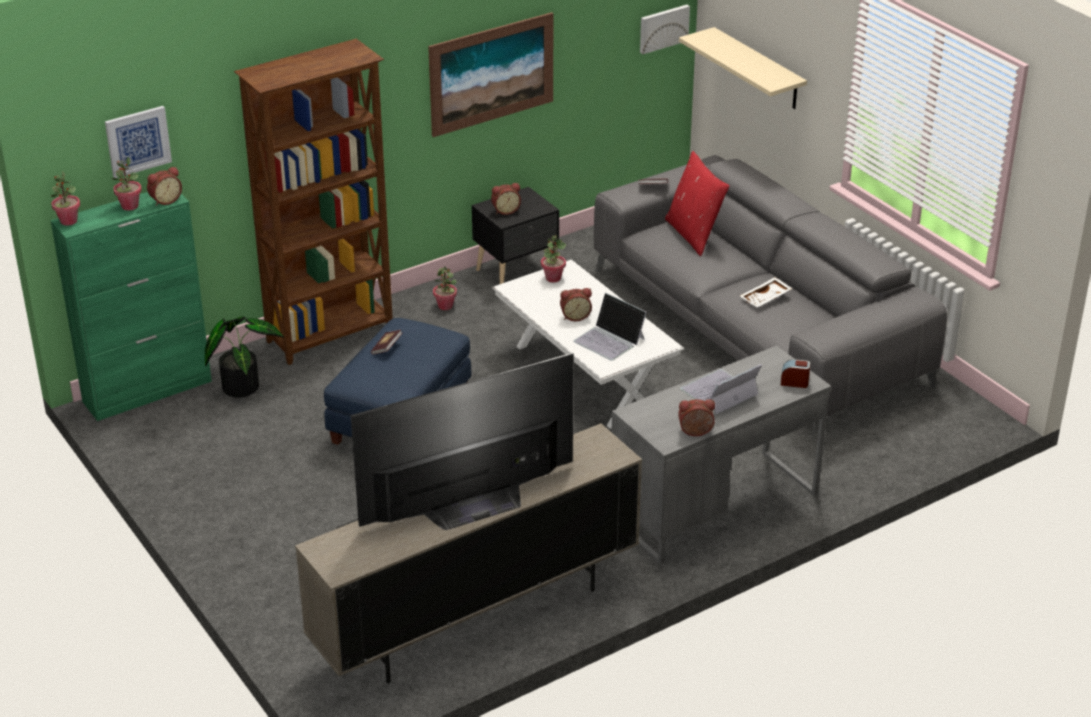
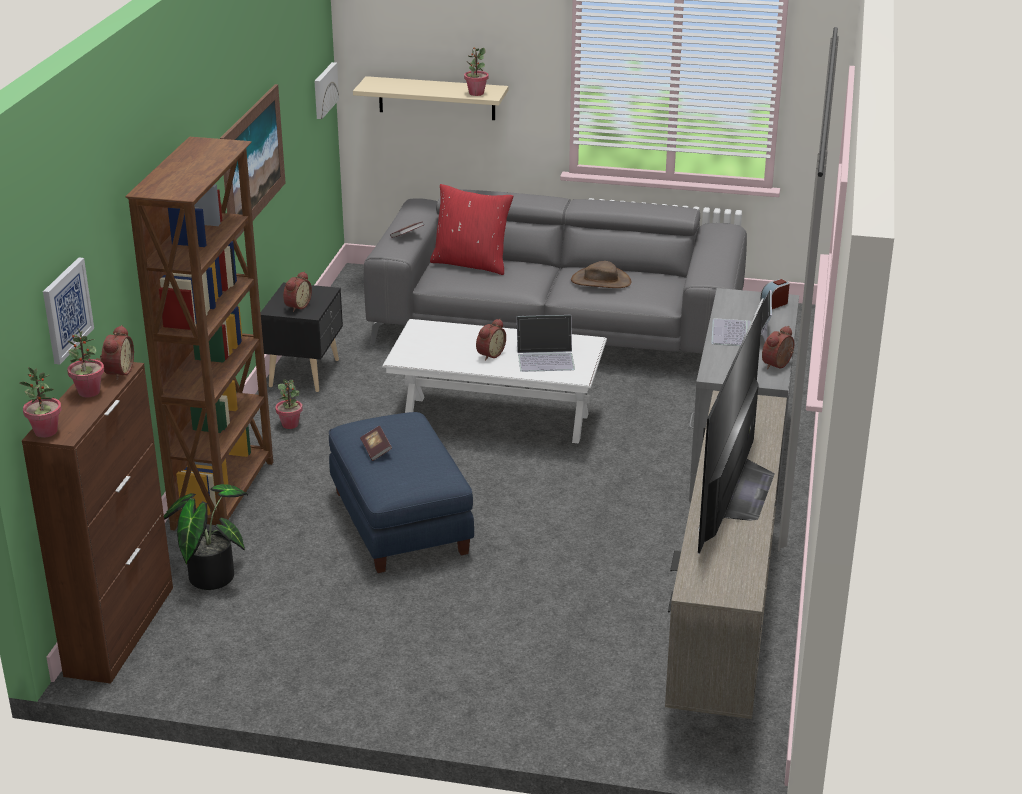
camera: 45 degrees left, 5 degrees down
green cabinet [50,192,212,421] -> brown cabinet [22,358,173,684]
potted plant [541,235,566,283] -> potted plant moved to [464,47,489,96]
white tray [740,277,792,307] -> brown hat [571,261,631,288]

